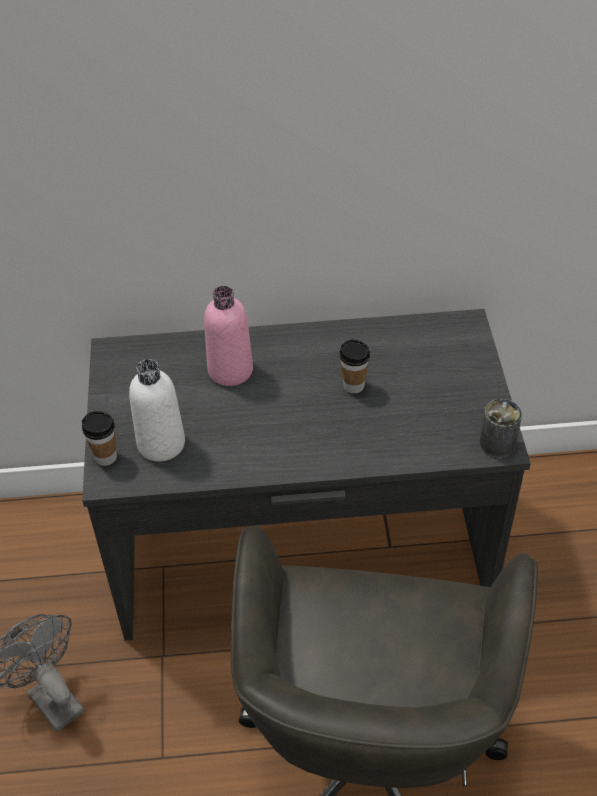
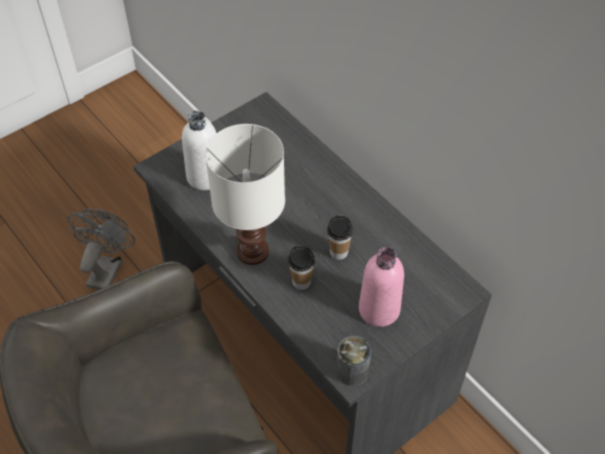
camera: 55 degrees right, 5 degrees up
cup [82,411,117,466] -> cup moved to [288,245,315,290]
pink bottle [204,286,253,386] -> pink bottle moved to [359,247,404,327]
none -> white table lamp [205,124,285,265]

